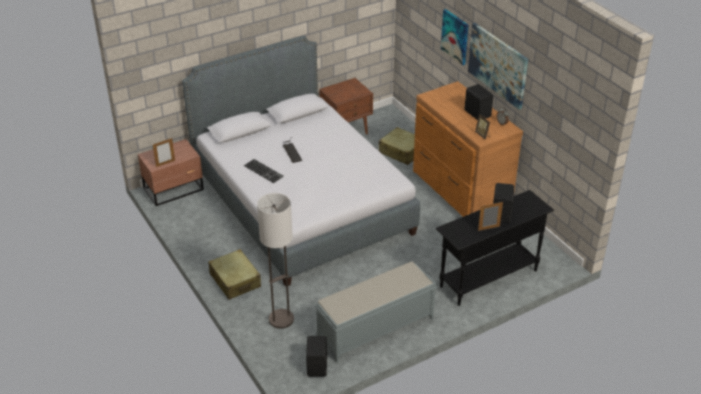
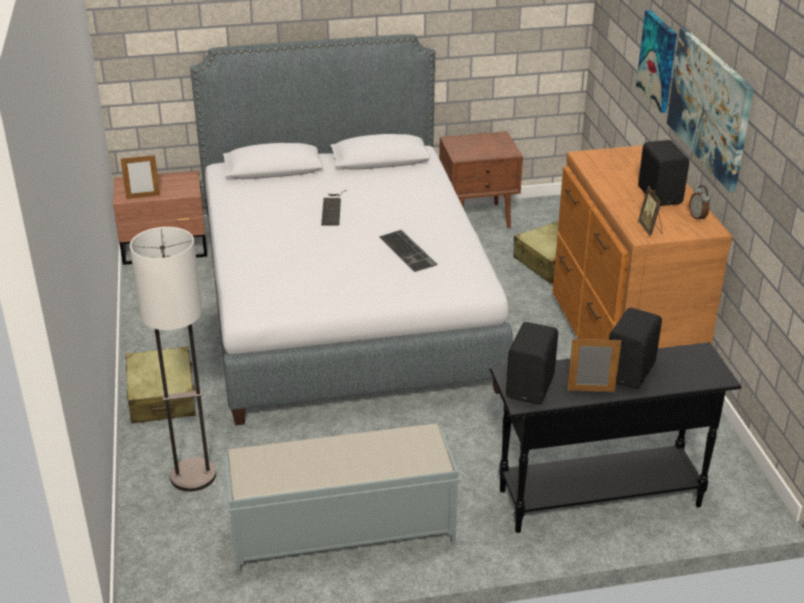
camera: 20 degrees right, 5 degrees down
keyboard [244,159,284,183] -> keyboard moved to [379,230,438,272]
black speaker [306,336,327,377] -> black speaker moved to [506,322,558,404]

